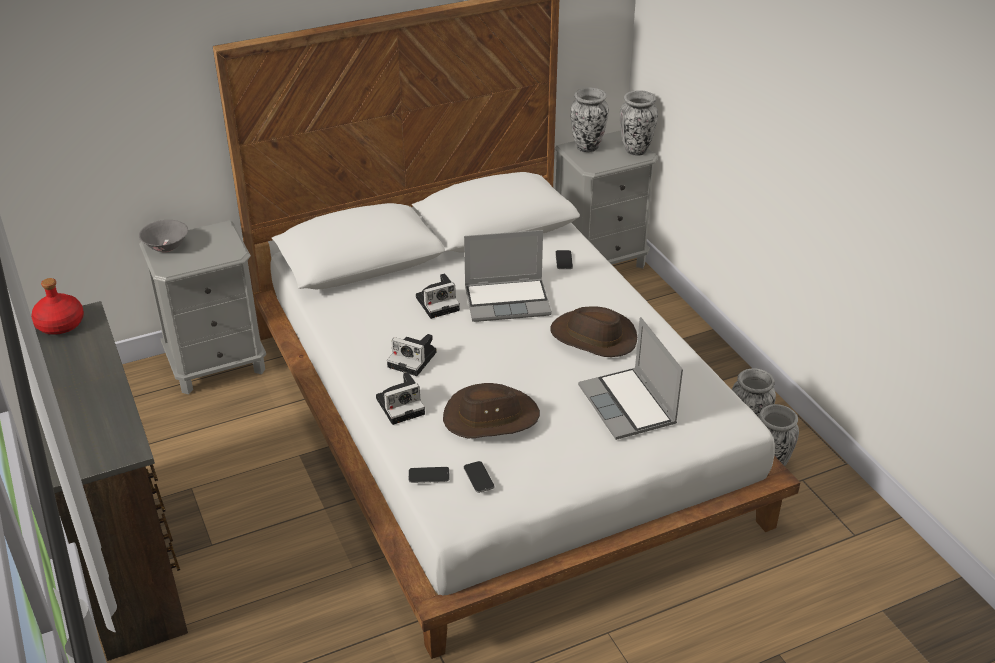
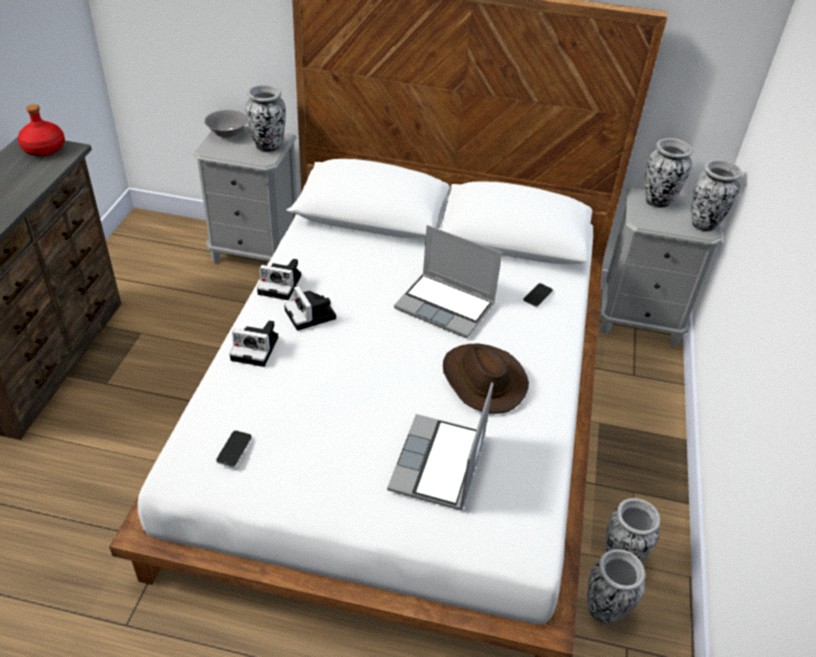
camera: 35 degrees right, 5 degrees up
phone [409,467,450,483] -> none
camera [416,273,460,319] -> camera moved to [257,259,301,300]
brown hat [443,383,540,438] -> none
none -> vase [245,84,286,152]

